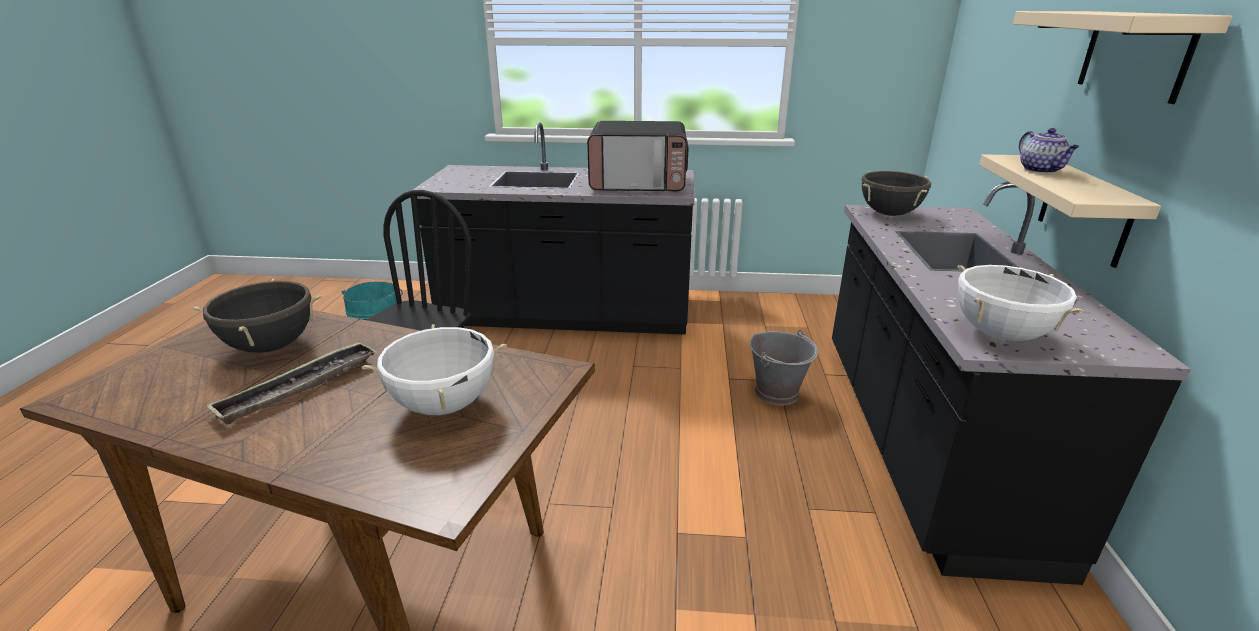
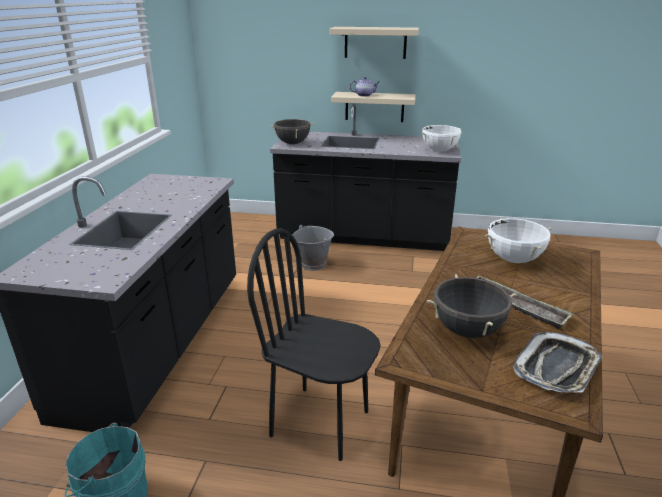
camera: 85 degrees left, 0 degrees up
microwave [587,121,688,191] -> none
none -> tray [513,332,602,393]

